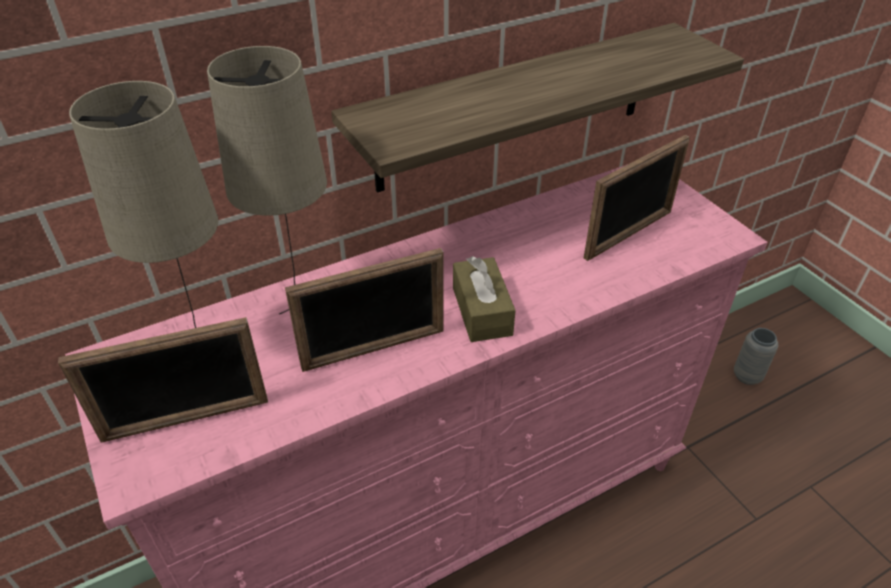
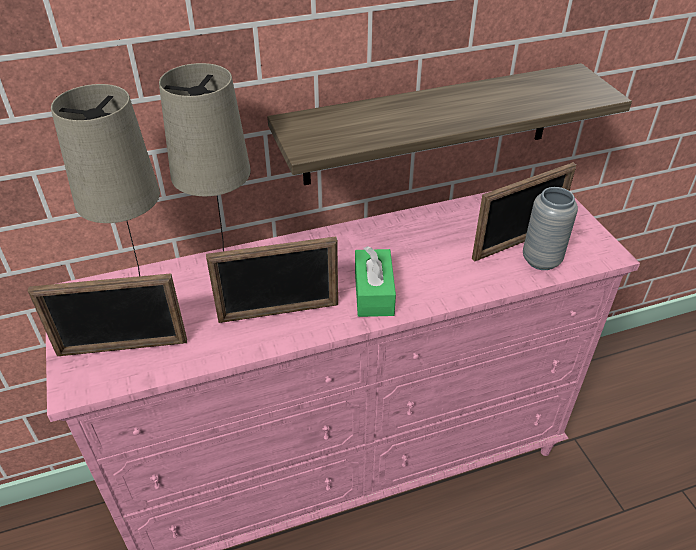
camera: 10 degrees right, 0 degrees up
brown tissue box [453,256,516,342] -> green tissue box [355,246,396,317]
grey vase [734,328,778,385] -> grey vase moved to [523,187,578,270]

